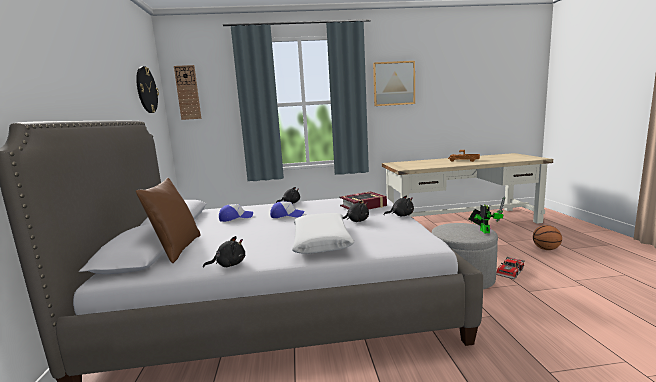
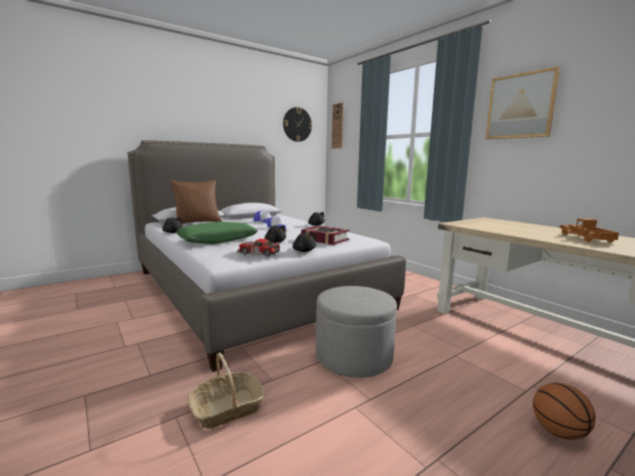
camera: 60 degrees right, 0 degrees up
white pillow [292,213,354,254] -> green pillow [176,221,258,244]
toy robot [468,196,505,233] -> none
toy car [496,257,525,279] -> toy car moved to [236,239,282,257]
none -> basket [188,353,265,429]

